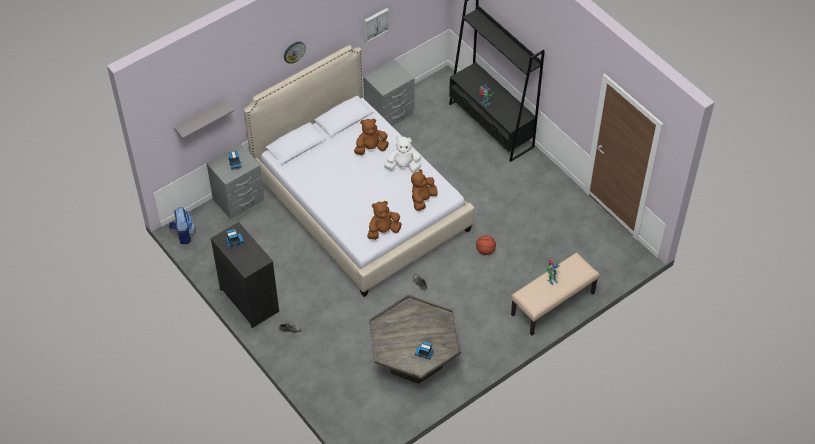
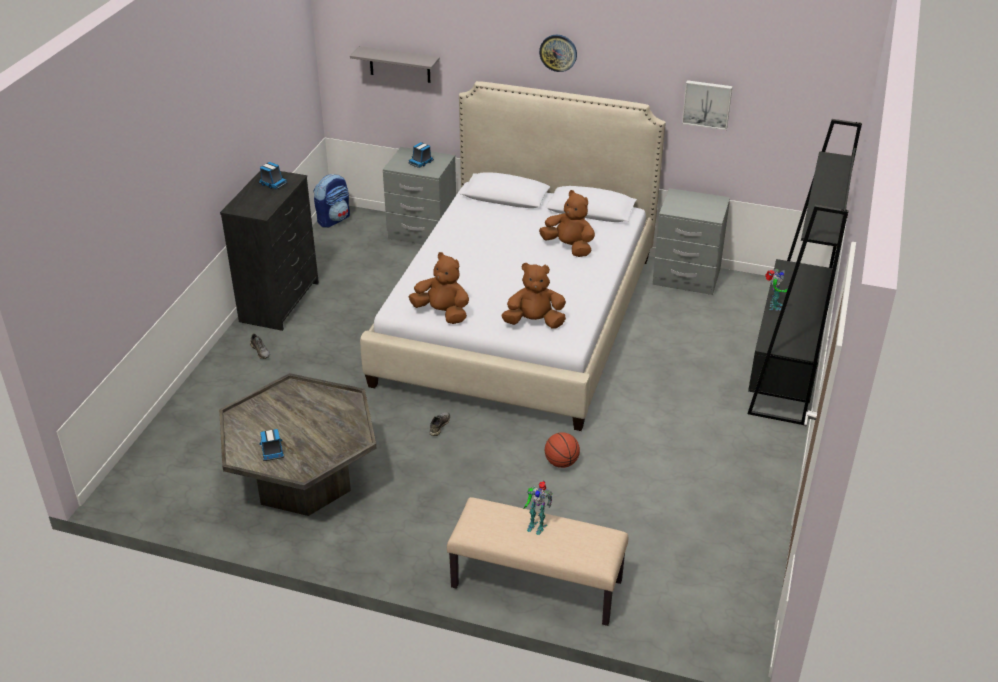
camera: 55 degrees right, 15 degrees down
white plush toy [384,136,421,172] -> none

